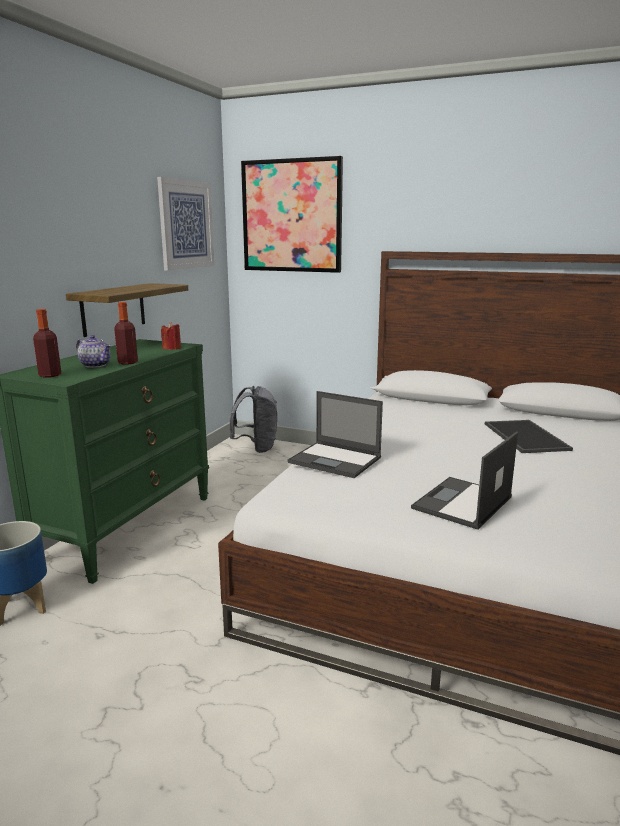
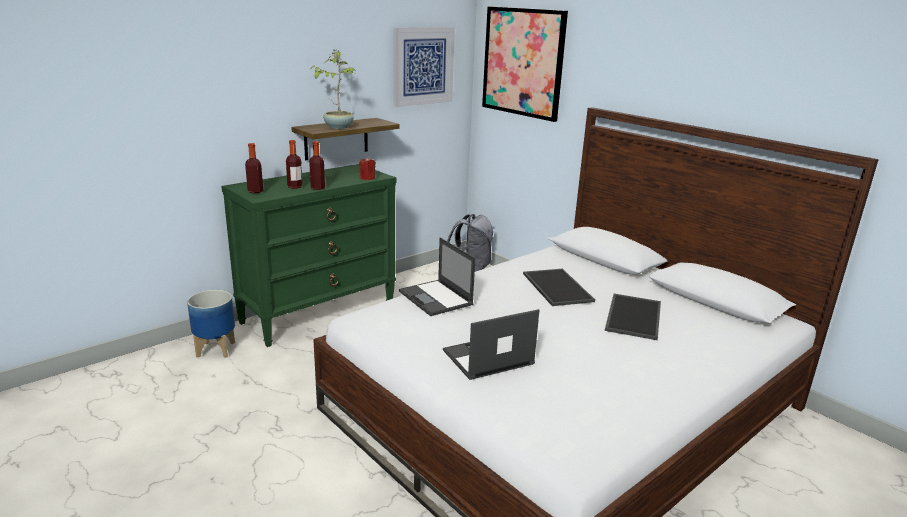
camera: 25 degrees right, 5 degrees up
teapot [76,335,111,368] -> bottle [286,140,302,189]
none -> potted plant [311,50,354,129]
none -> tray [523,269,595,306]

